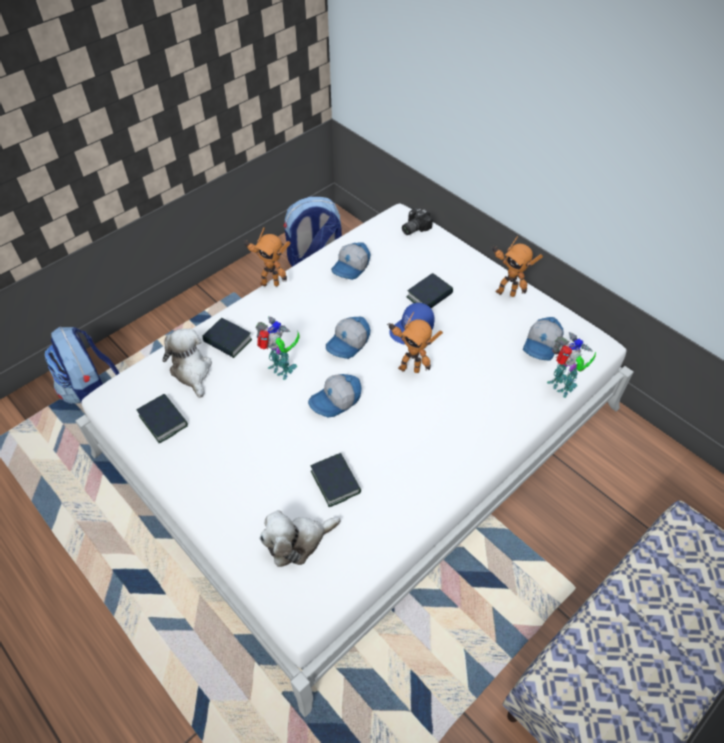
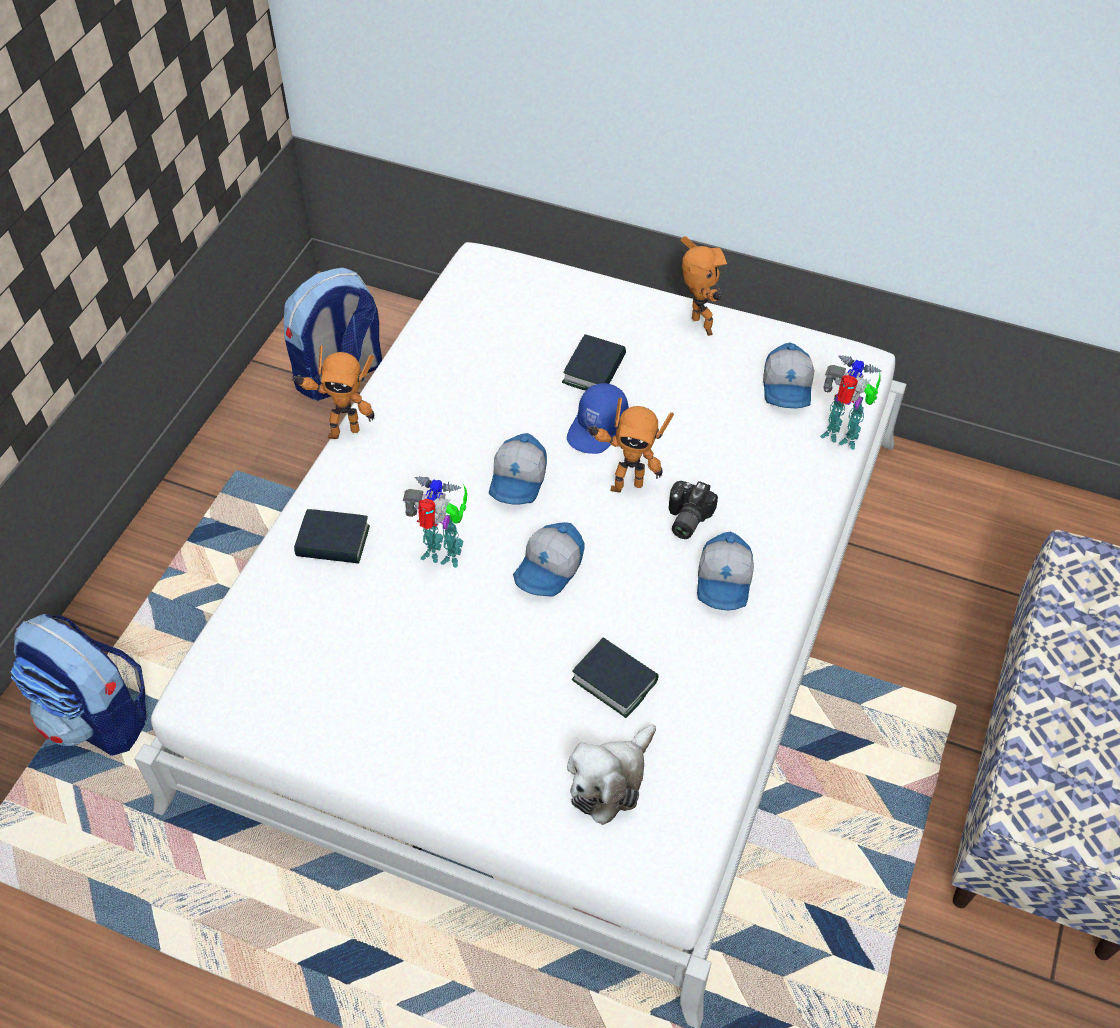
camera: 25 degrees left, 0 degrees up
book [137,394,188,443] -> none
plush toy [162,328,212,398] -> none
cap [331,242,370,280] -> cap moved to [697,532,754,610]
camera [402,208,433,235] -> camera moved to [669,481,718,539]
toy robot [491,236,543,297] -> toy robot turned 120 degrees counterclockwise [681,236,727,336]

